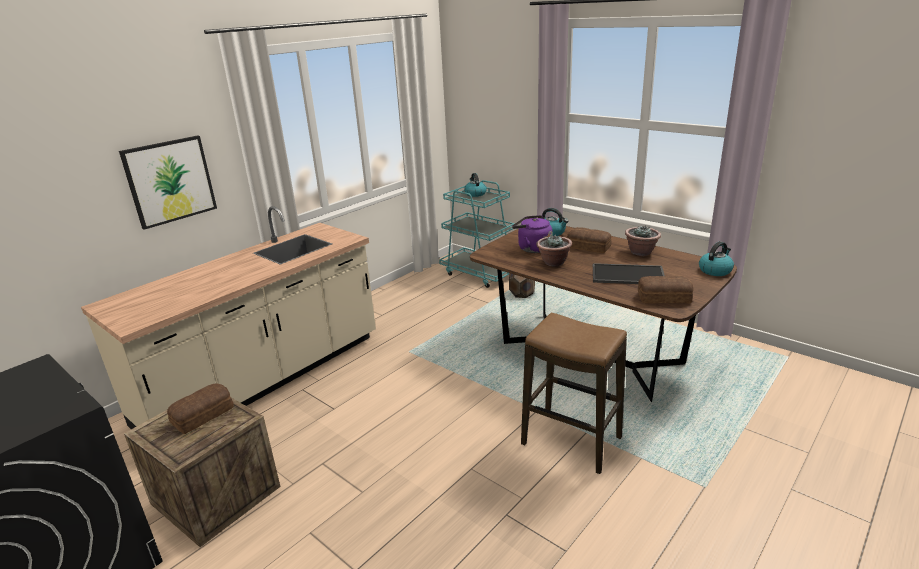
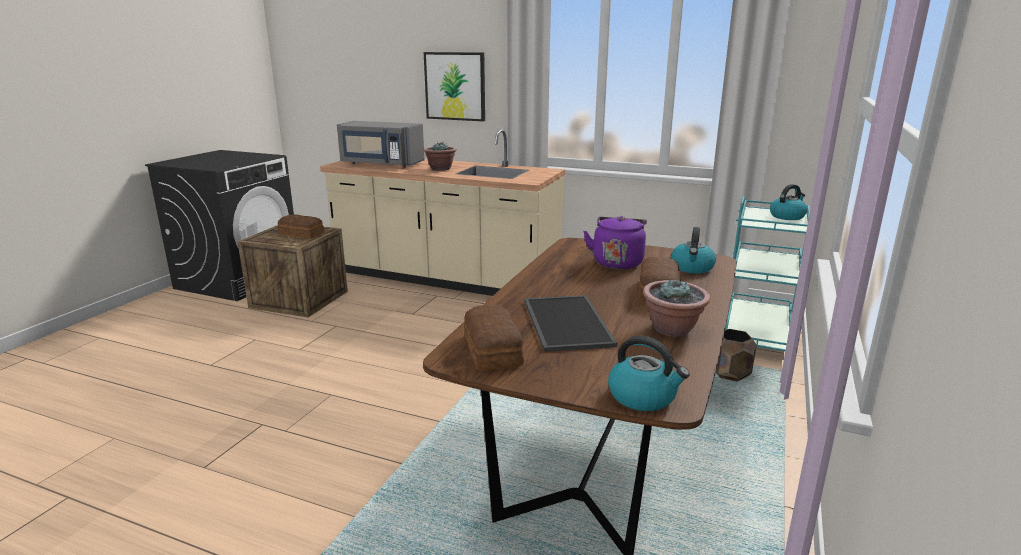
camera: 70 degrees right, 5 degrees down
stool [521,312,627,474] -> none
potted plant [536,234,572,266] -> potted plant moved to [423,142,457,171]
none -> grey microwave [337,121,425,168]

